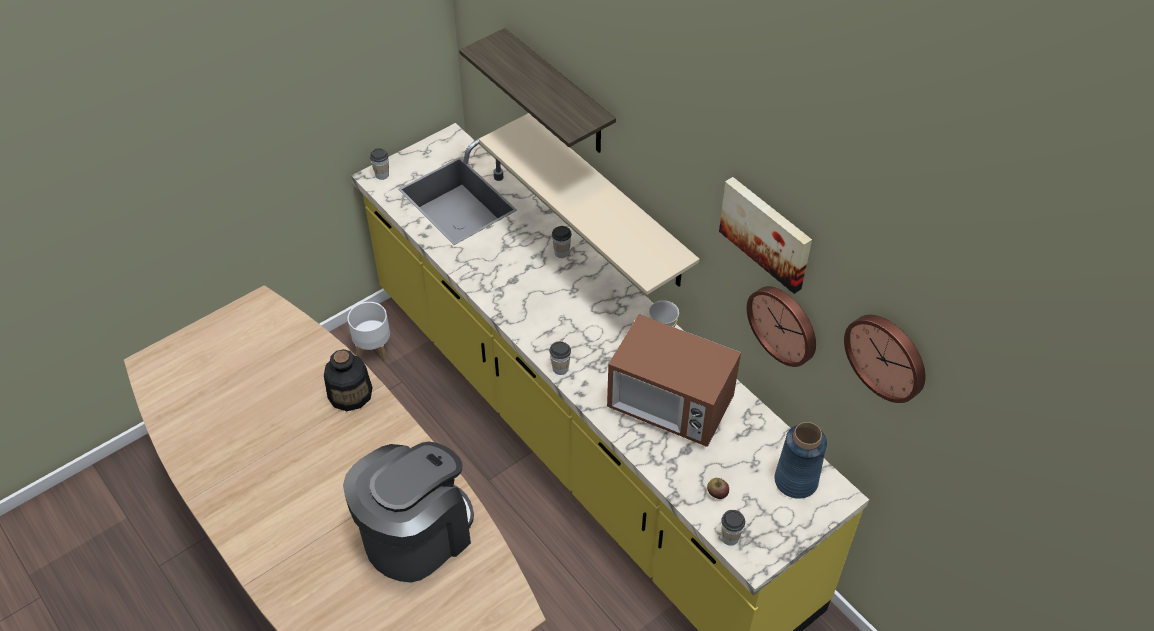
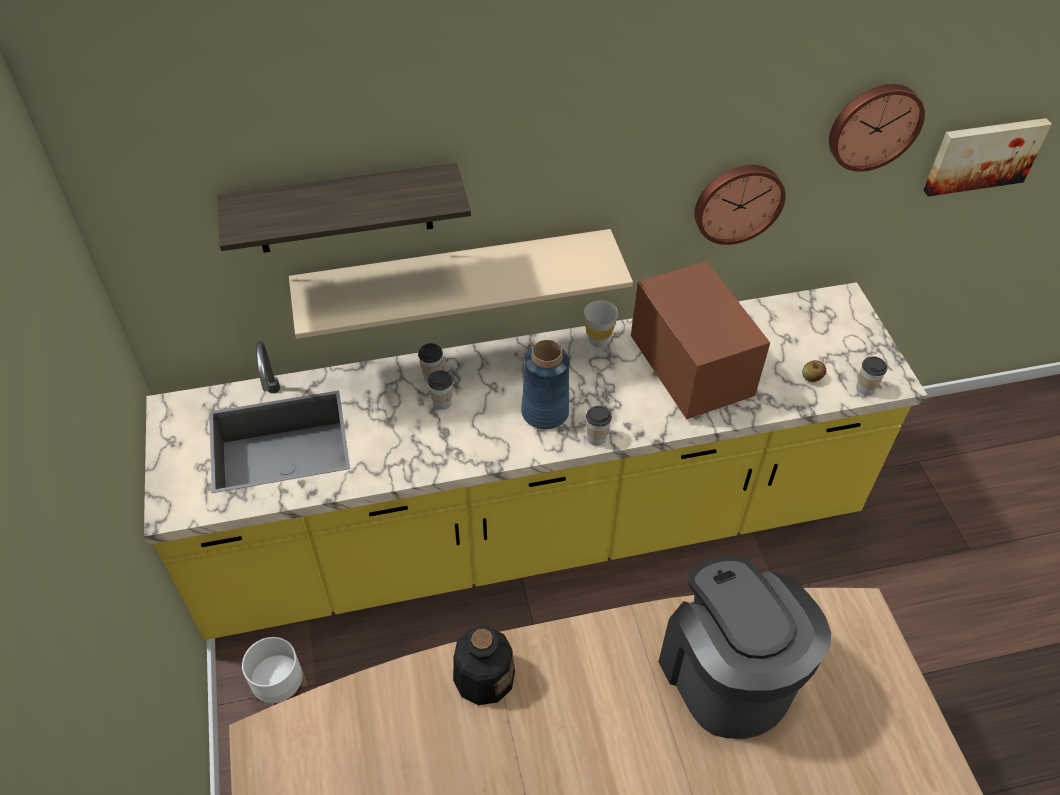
camera: 65 degrees left, 0 degrees up
cup [370,148,389,180] -> cup moved to [428,370,453,410]
microwave [607,314,741,447] -> microwave turned 75 degrees counterclockwise [631,261,770,419]
picture [719,177,812,294] -> picture moved to [923,118,1052,197]
blue vase [774,422,827,499] -> blue vase moved to [521,340,569,429]

